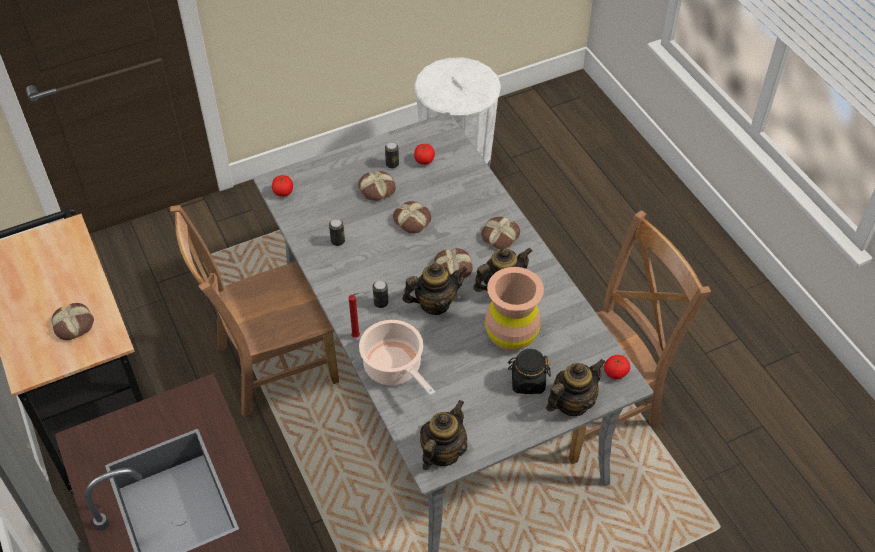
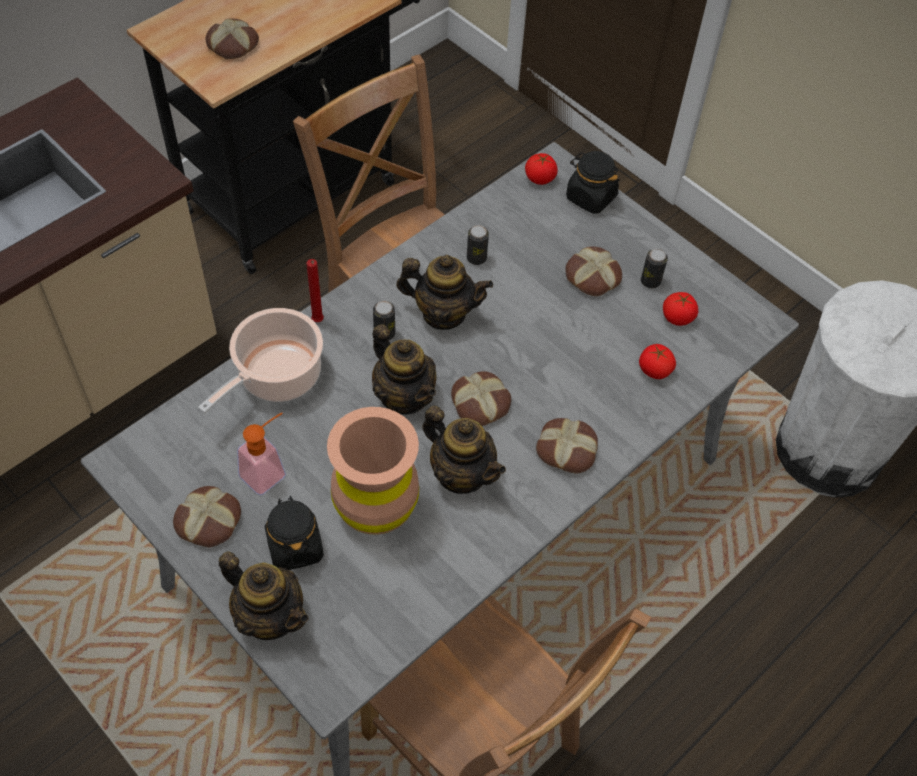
camera: 70 degrees right, 5 degrees up
bread [393,201,431,234] -> bread moved to [173,486,241,548]
teapot [420,400,468,470] -> teapot moved to [396,255,493,330]
tomato [604,355,630,379] -> tomato moved to [639,344,676,379]
none -> soap dispenser [237,412,286,495]
none -> black jar [566,151,619,214]

